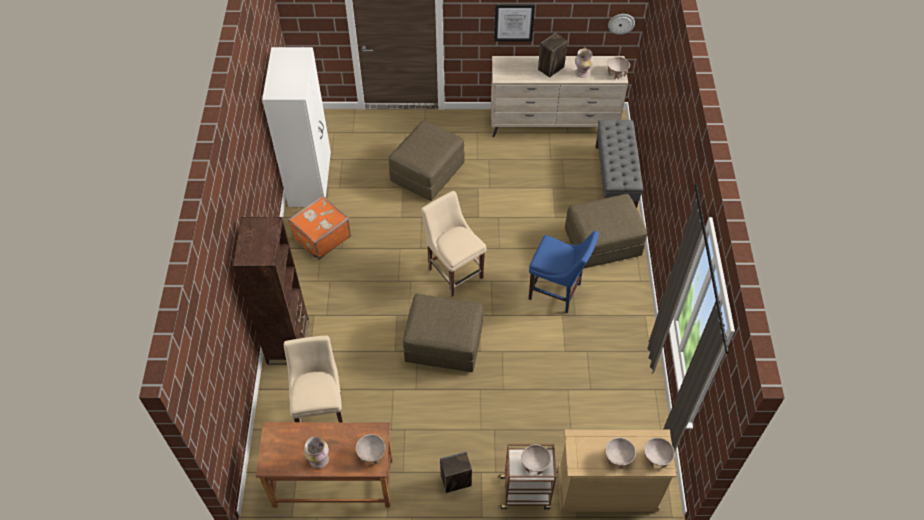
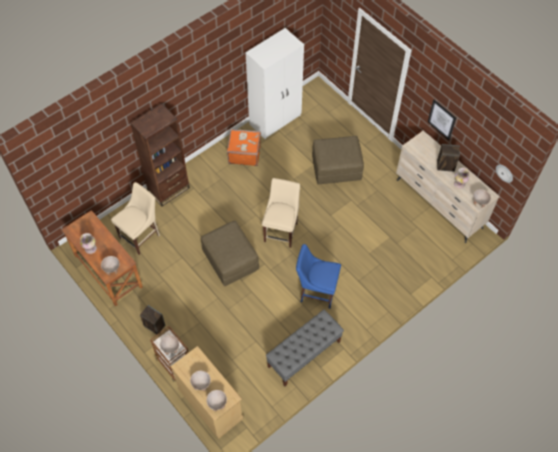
camera: 50 degrees right, 5 degrees up
blue chair [529,231,599,313] -> blue chair turned 120 degrees clockwise [296,244,341,309]
brown ottoman [565,194,647,269] -> none
grey bench [595,120,643,208] -> grey bench moved to [266,309,344,387]

